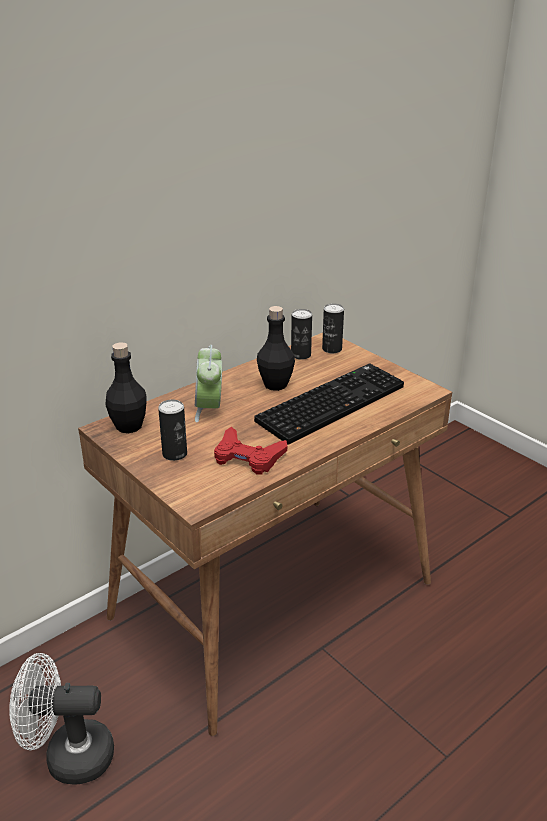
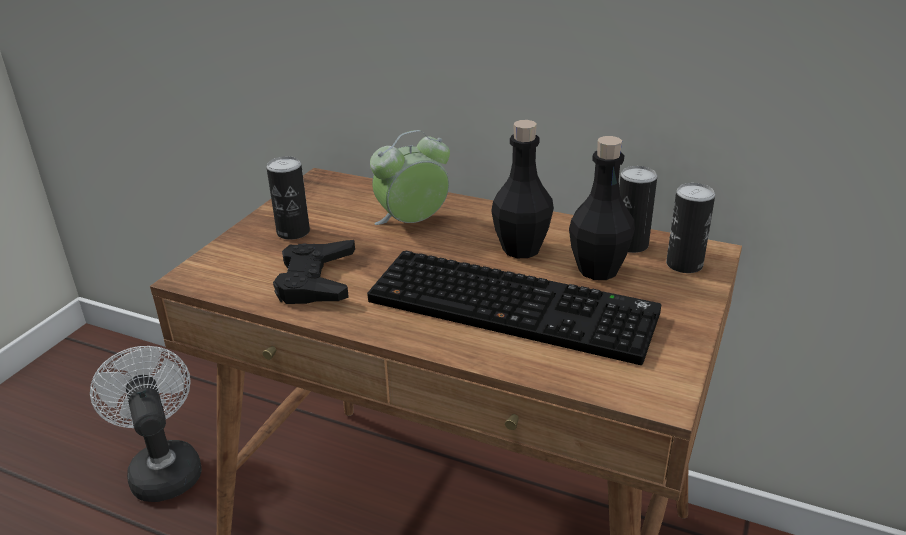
camera: 65 degrees right, 0 degrees up
black bottle [106,342,147,433] -> black bottle moved to [569,136,635,280]
red game controller [214,427,287,475] -> black game controller [273,240,355,304]

